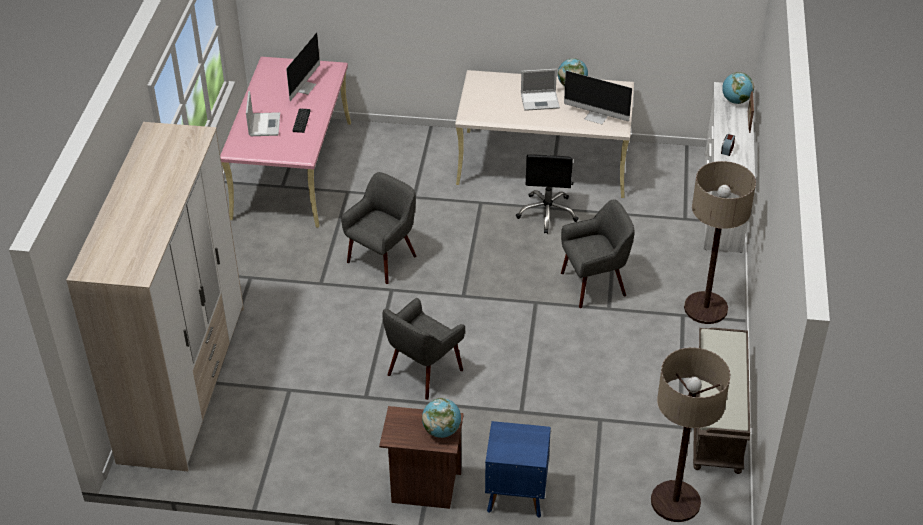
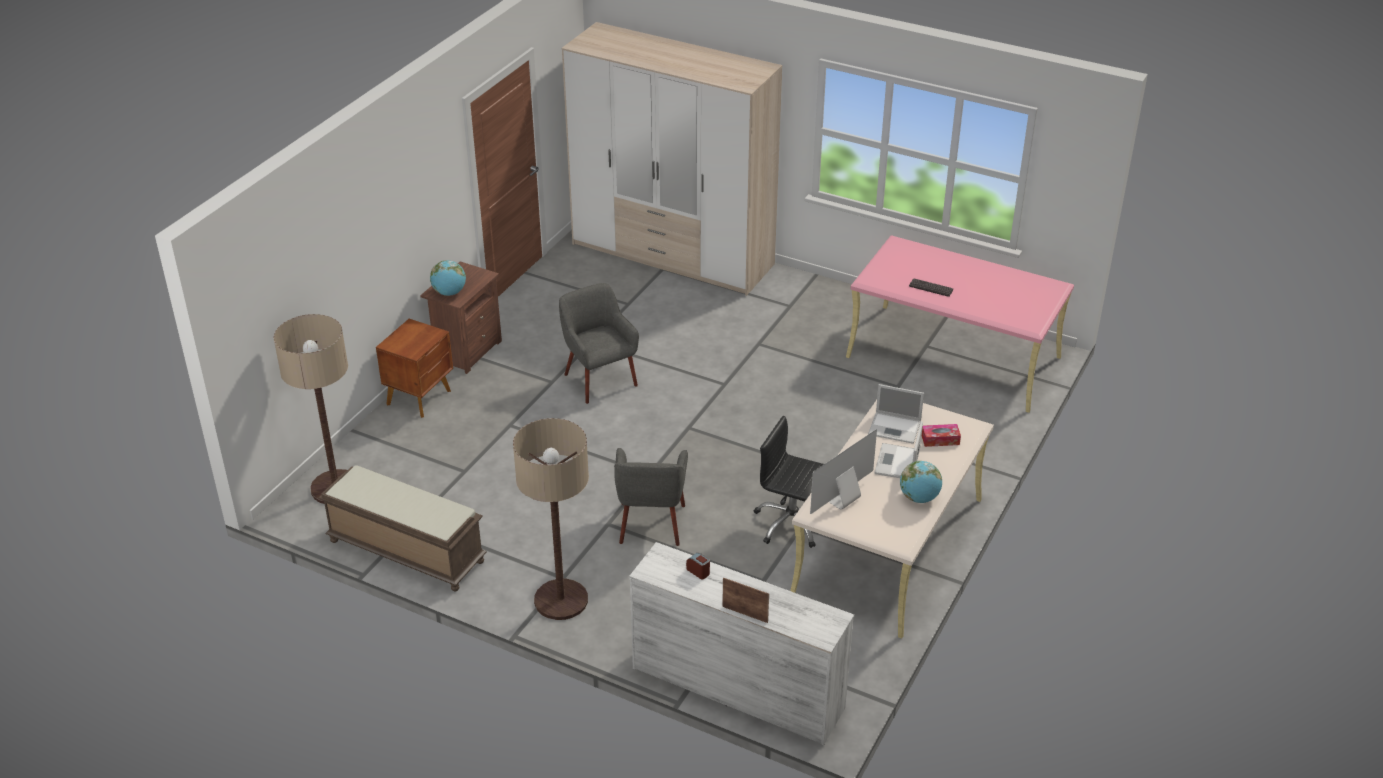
camera: 110 degrees right, 5 degrees down
laptop [246,91,280,136] -> laptop moved to [868,384,924,444]
monitor [286,32,320,101] -> none
grey armchair [341,172,417,284] -> none
blue nightstand [485,421,551,518] -> brown nightstand [376,319,453,418]
globe [722,72,754,104] -> none
none -> tissue box [922,424,961,447]

